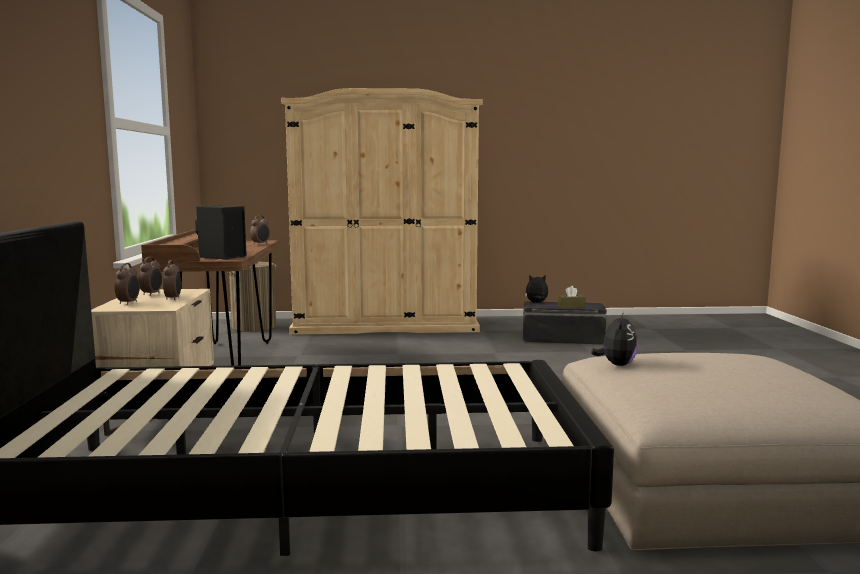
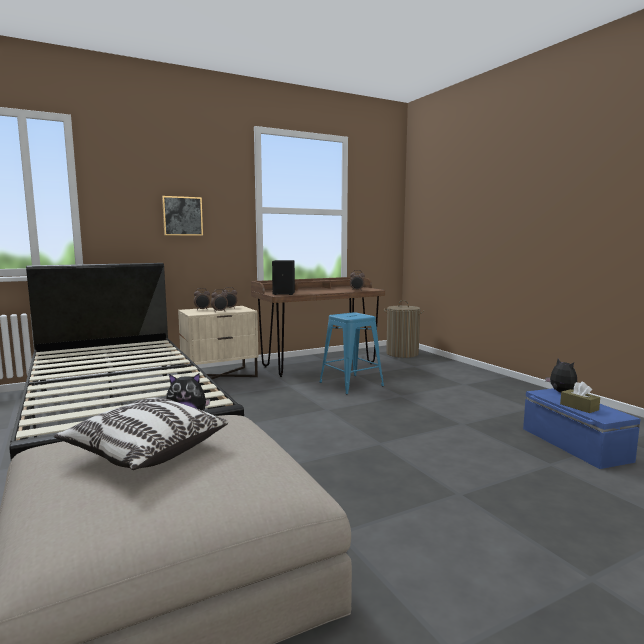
camera: 65 degrees right, 0 degrees up
beige wardrobe [281,88,483,335] -> none
black storage box [523,301,607,344] -> blue storage box [523,388,640,469]
none -> pillow [54,398,228,470]
none -> picture [162,196,203,236]
none -> blue stool [319,312,384,394]

